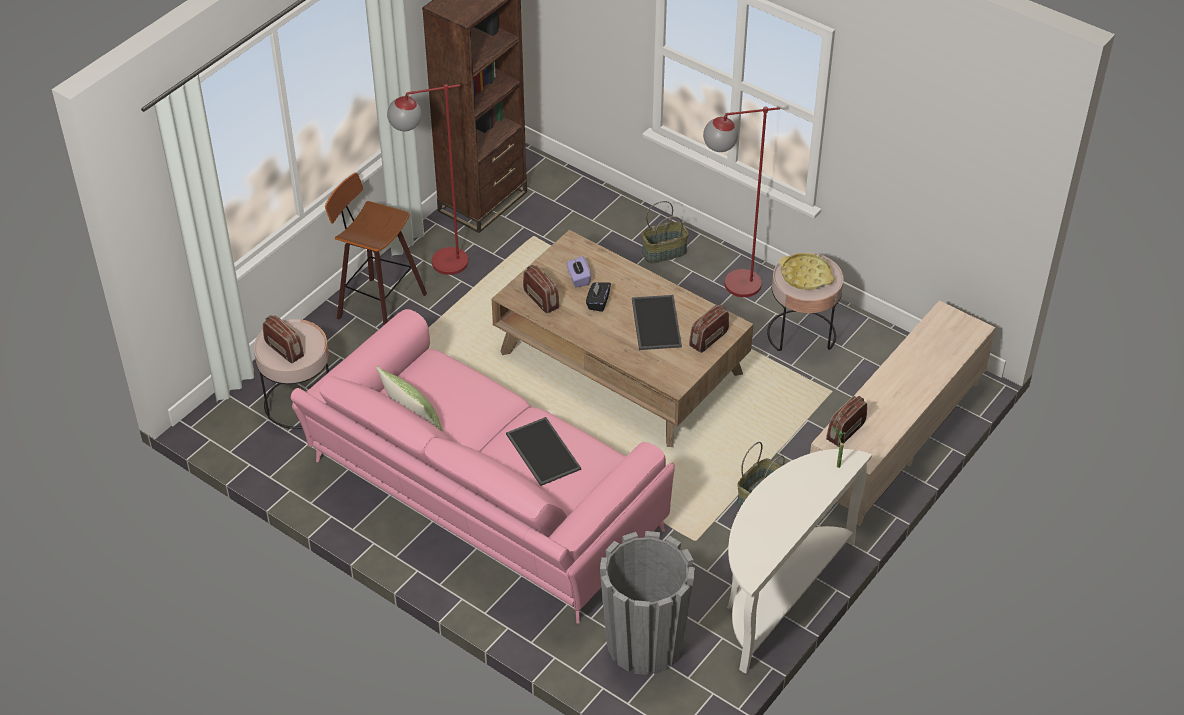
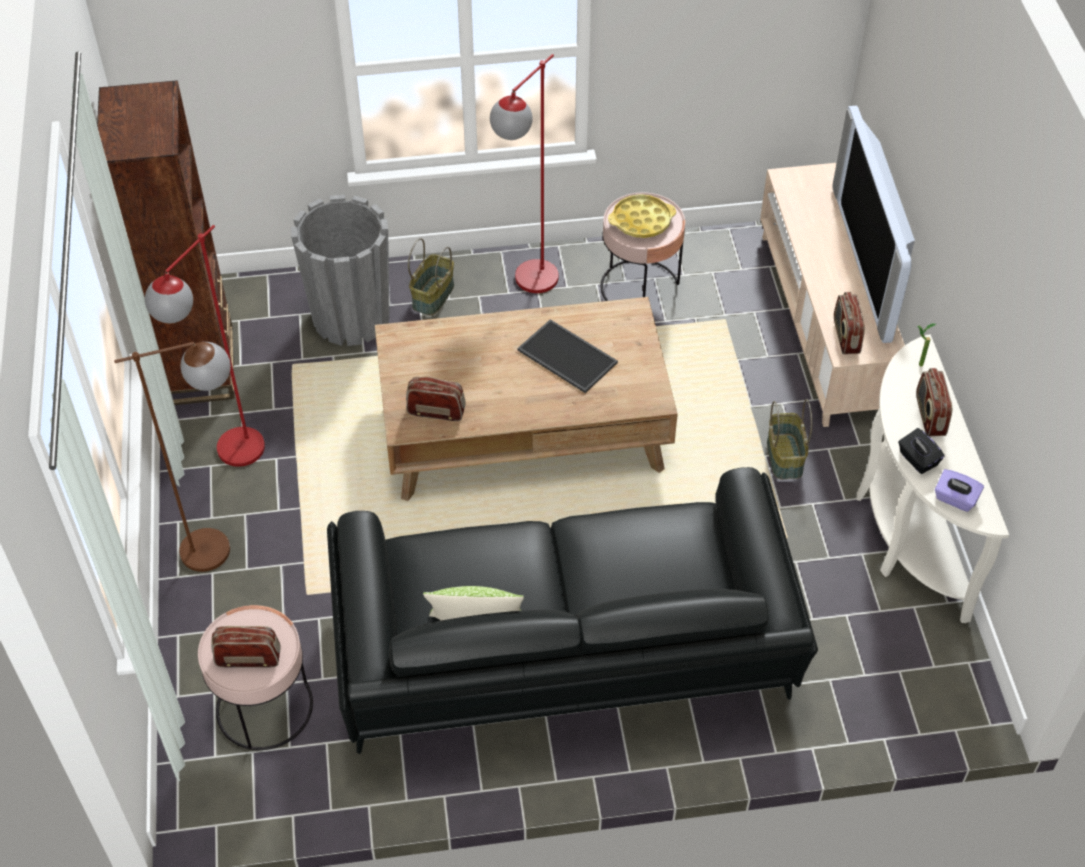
camera: 45 degrees left, 5 degrees up
pink sofa [291,309,675,624] -> black sofa [327,467,818,754]
stool [325,173,427,325] -> brown floor lamp [114,342,231,572]
tray [506,417,581,486] -> none
purple tissue box [566,256,591,287] -> purple tissue box moved to [935,469,984,512]
black tissue box [586,282,611,312] -> black tissue box moved to [898,428,944,474]
grey planter [600,531,695,675] -> grey planter moved to [291,195,390,346]
radio [689,305,729,353] -> radio moved to [916,368,952,436]
none -> television [832,106,915,343]

